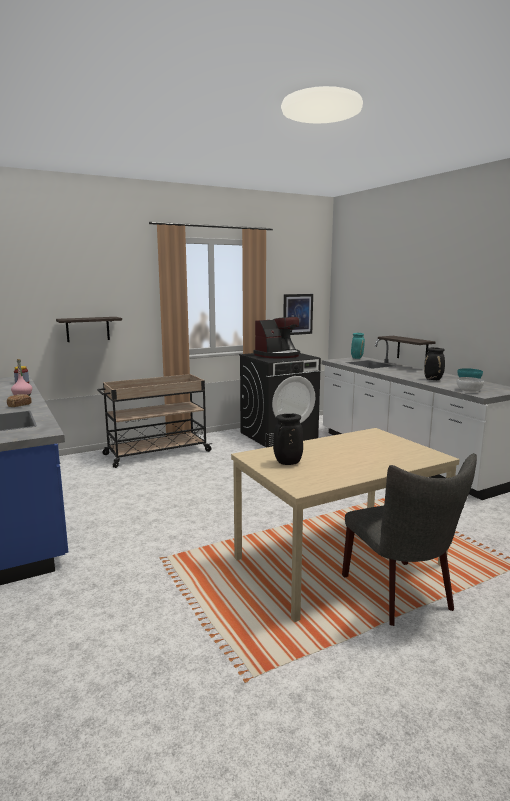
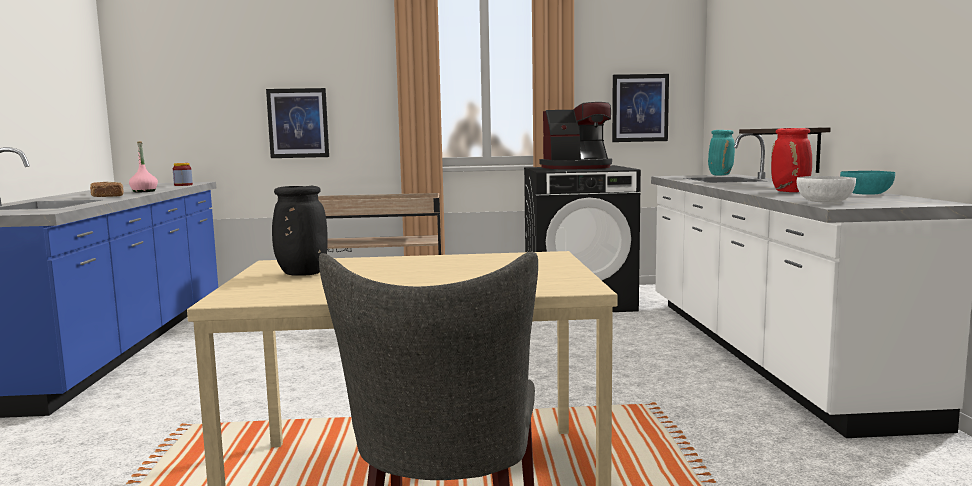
camera: 25 degrees right, 5 degrees down
shelf [56,317,122,342] -> picture [266,88,329,158]
black vase [424,347,445,380] -> red vase [771,128,812,192]

